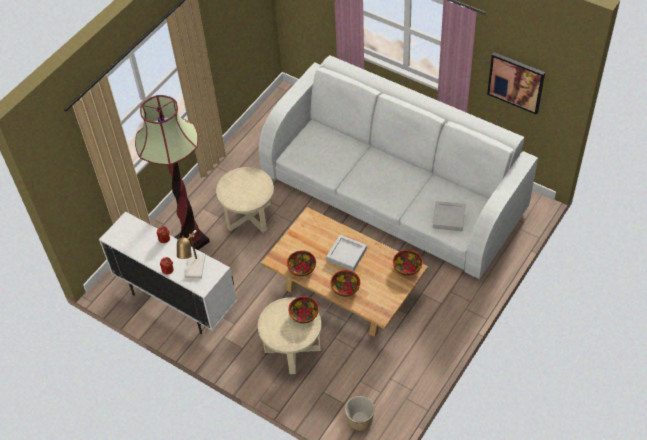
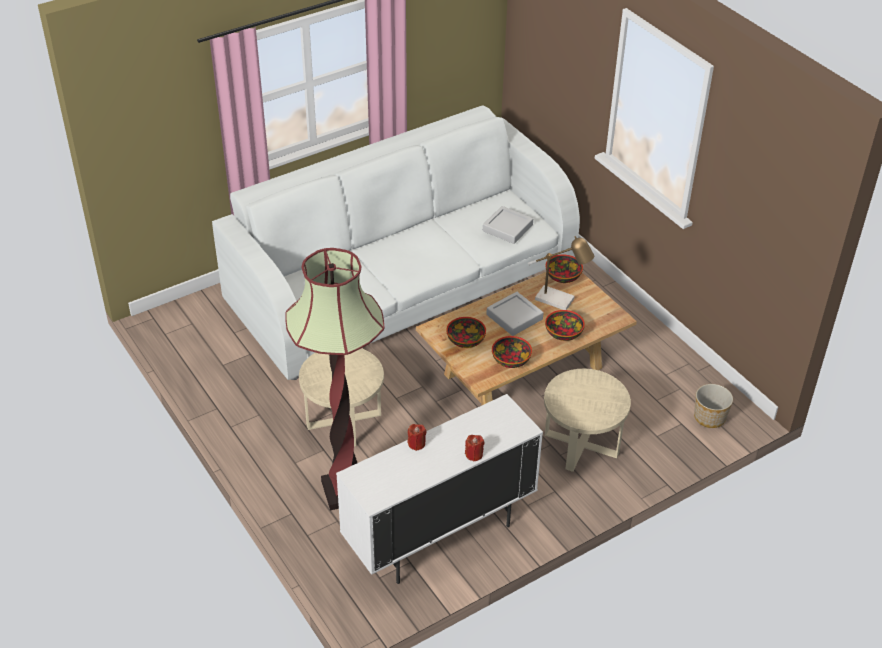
camera: 70 degrees left, 10 degrees down
table lamp [177,230,206,278] -> table lamp moved to [528,236,595,310]
bowl [288,296,319,324] -> bowl moved to [446,317,486,348]
picture [487,52,545,115] -> none

